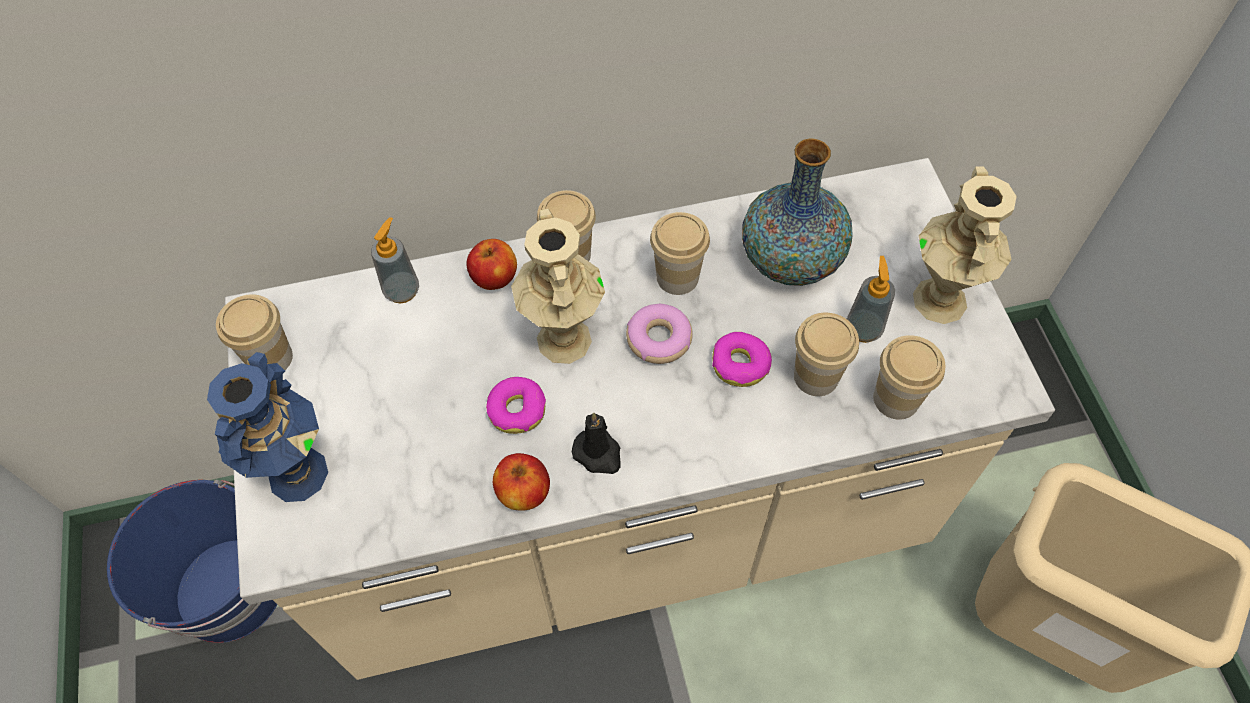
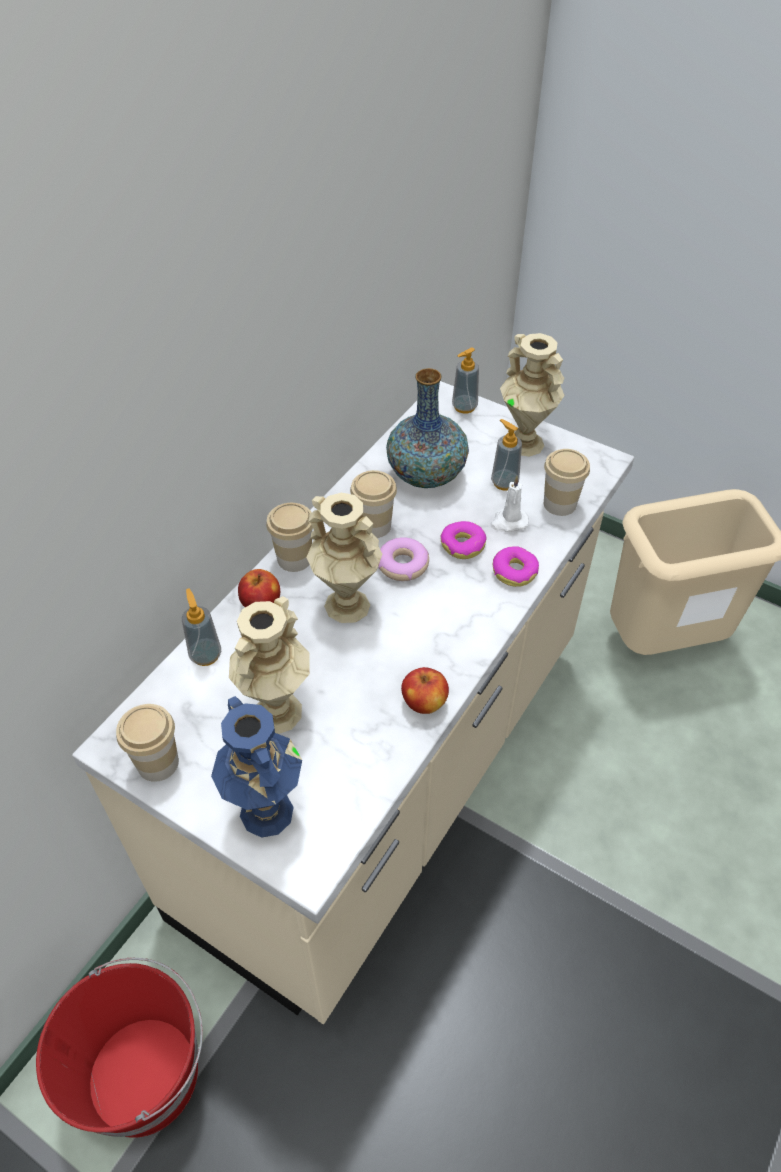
camera: 45 degrees left, 10 degrees down
blue bucket [107,480,277,643] -> red bucket [36,958,203,1138]
donut [486,377,546,434] -> donut moved to [493,546,539,587]
black candle [572,412,620,474] -> none
cup [794,313,859,396] -> white candle [491,476,529,532]
none -> beige vase [229,596,310,734]
none -> soap dispenser [452,348,479,414]

